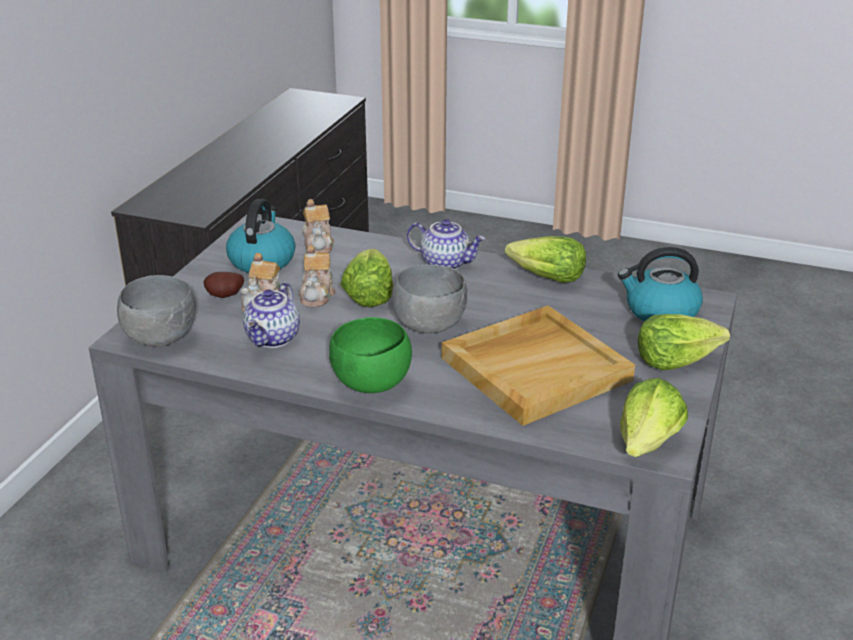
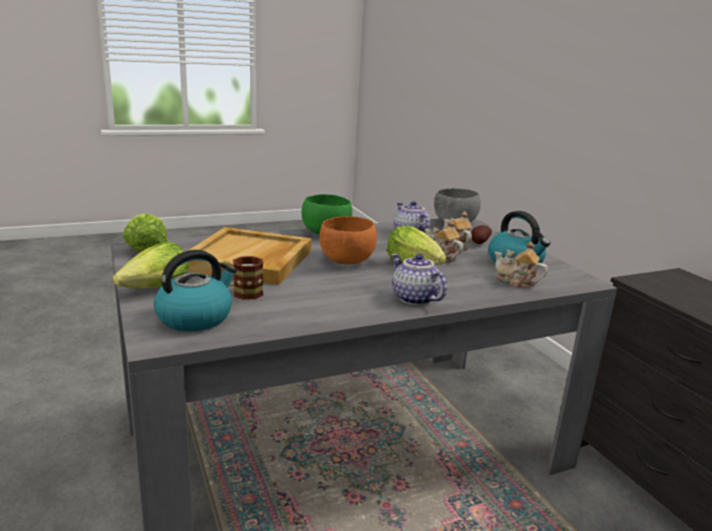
camera: 135 degrees right, 10 degrees down
grey bowl [392,264,467,333] -> orange bowl [319,216,377,265]
teapot [407,219,486,270] -> teapot turned 75 degrees clockwise [391,254,447,305]
lettuce [505,236,586,283] -> none
none -> mug [221,256,263,300]

